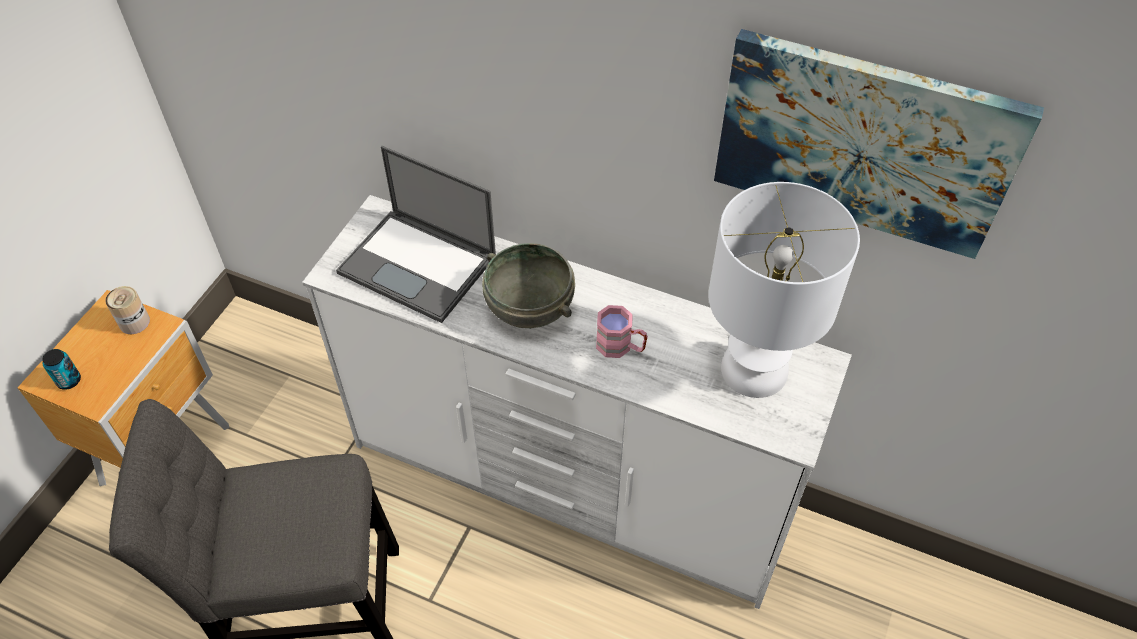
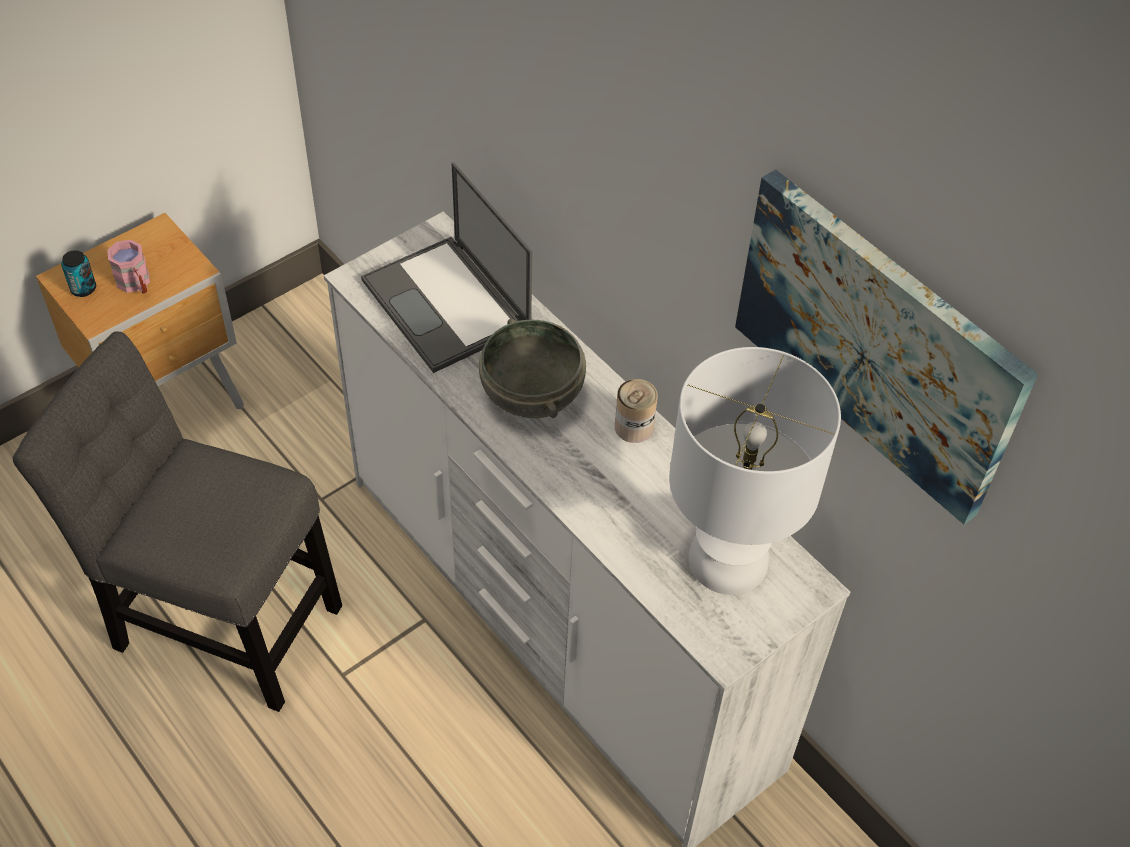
camera: 25 degrees right, 0 degrees up
can [105,286,150,334] -> can moved to [615,379,658,443]
pink mug [596,305,648,358] -> pink mug moved to [107,240,150,294]

